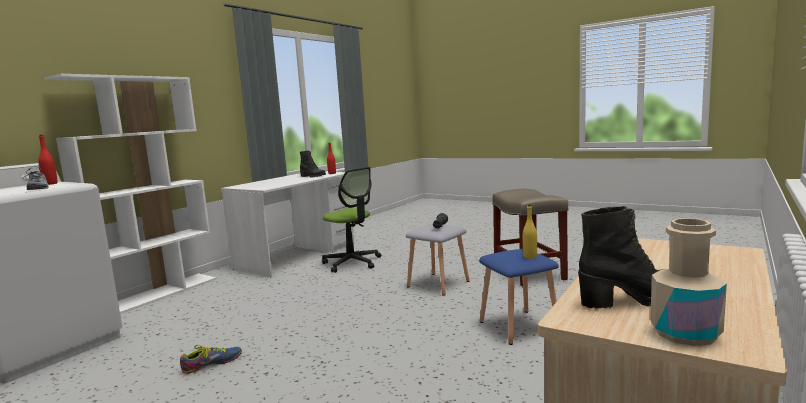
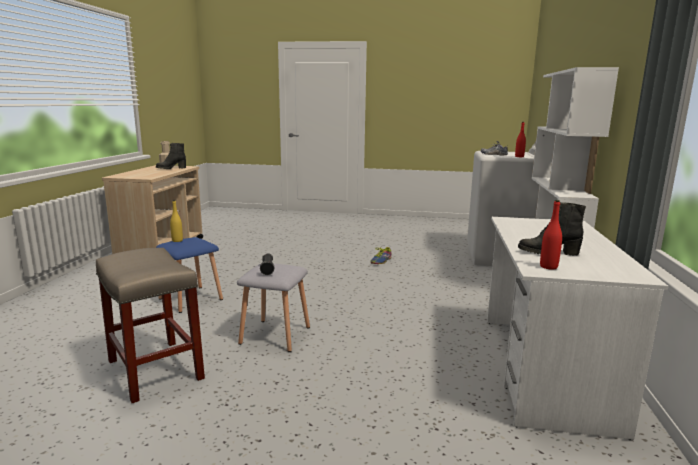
camera: 155 degrees right, 5 degrees up
office chair [322,167,381,273] -> none

